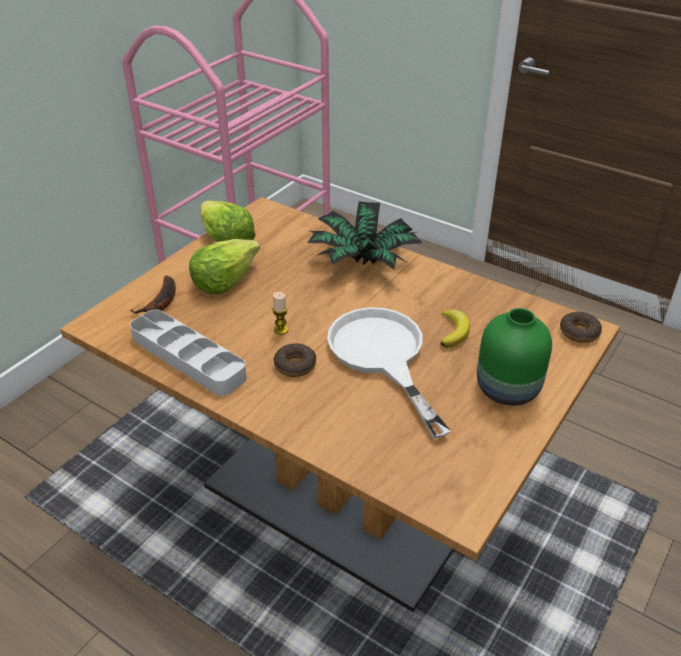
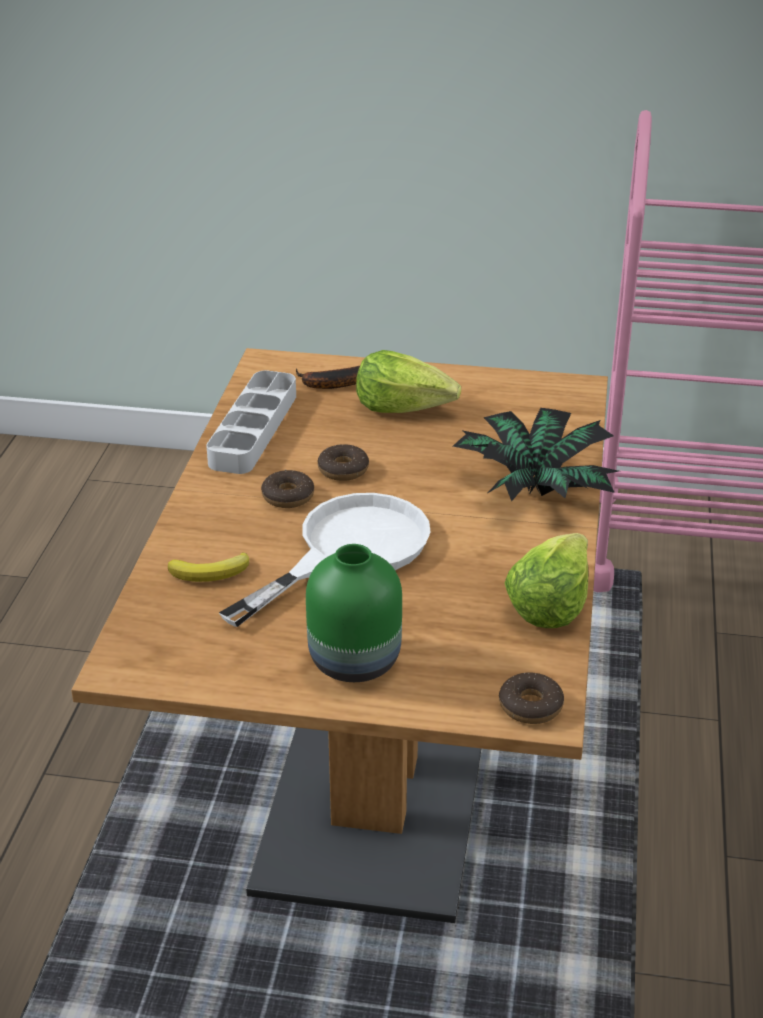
camera: 65 degrees right, 5 degrees down
lettuce [200,201,256,242] -> lettuce moved to [504,533,588,628]
candle [272,292,289,335] -> donut [318,444,369,481]
banana [441,310,470,348] -> banana moved to [168,552,249,582]

